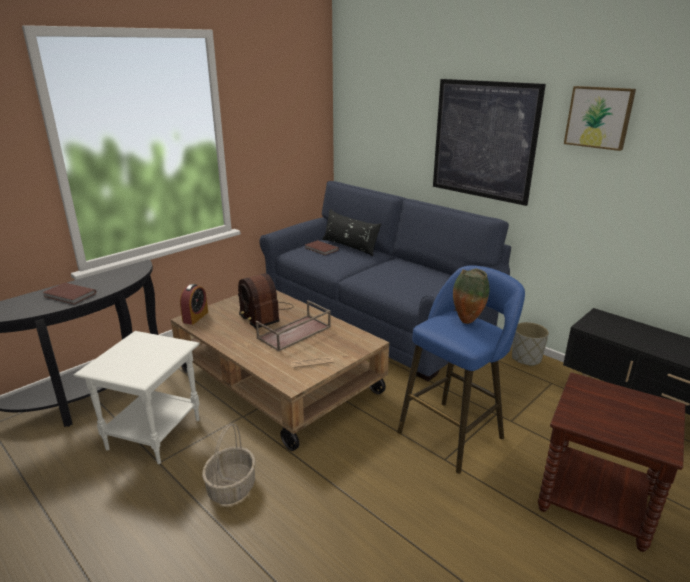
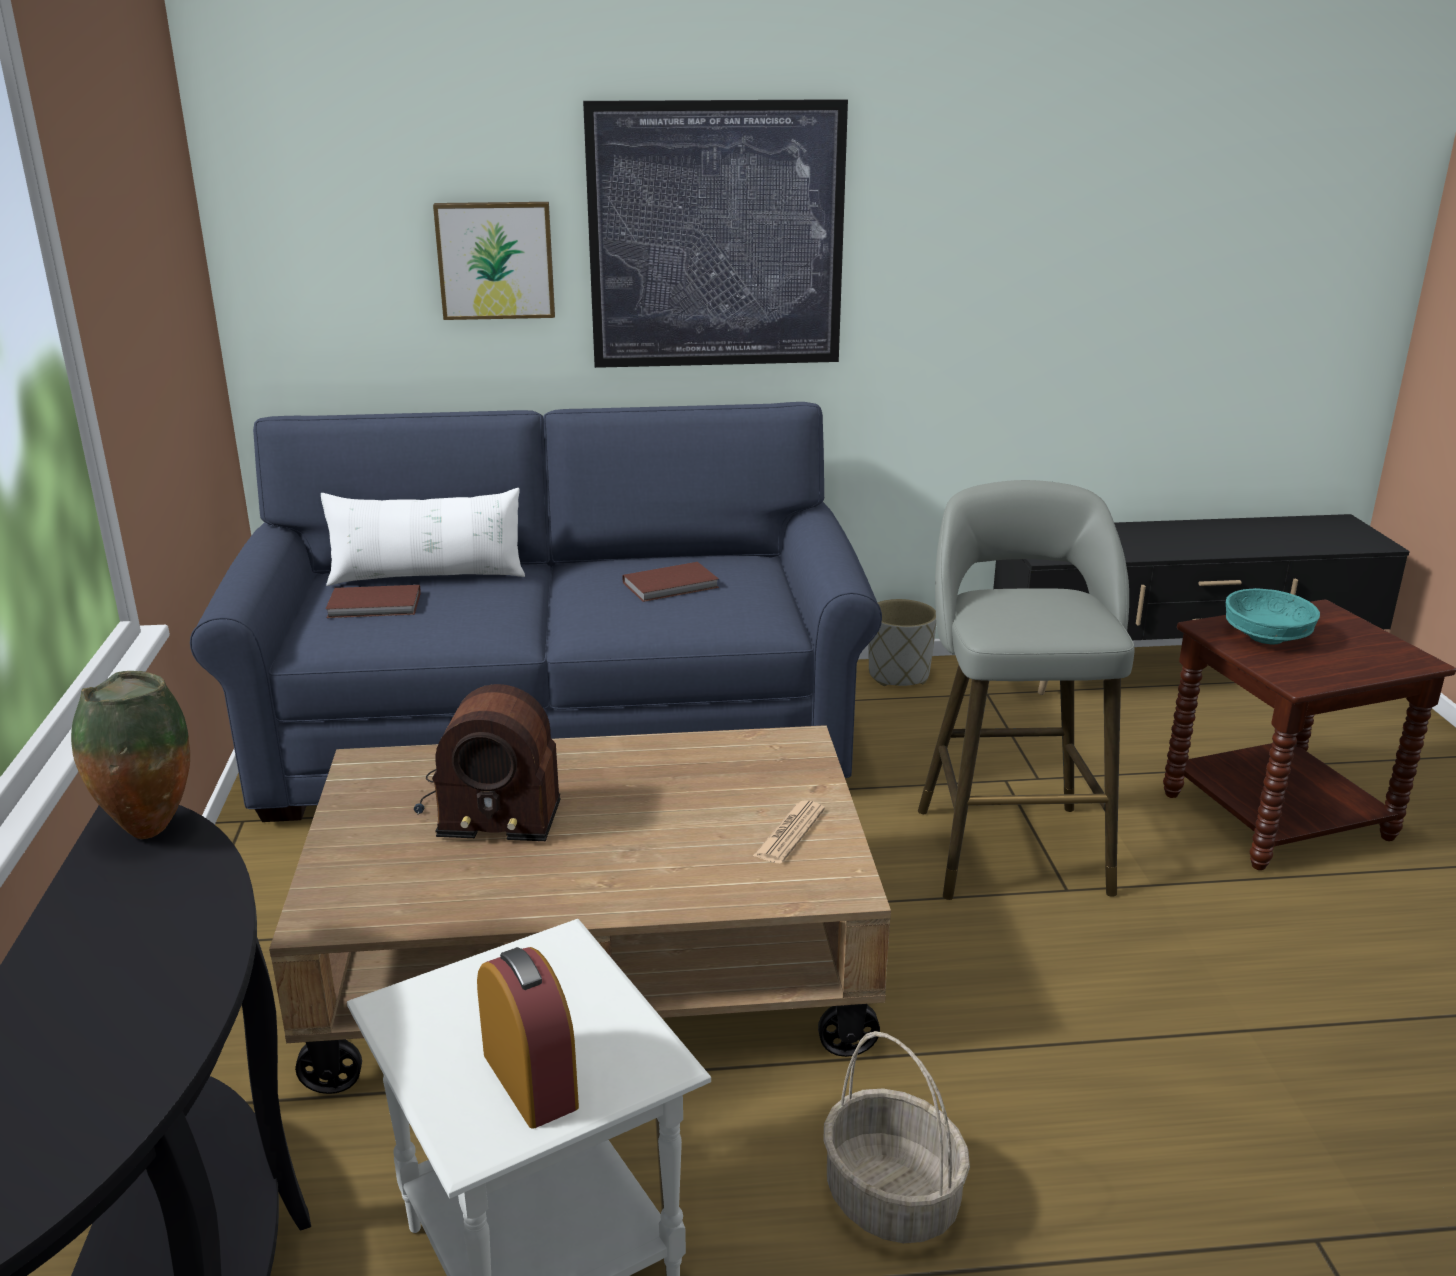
camera: 50 degrees left, 0 degrees up
brown book [42,283,96,304] -> brown book moved to [622,562,719,602]
alarm clock [180,284,208,325] -> alarm clock moved to [477,947,579,1129]
brown tray [256,300,331,352] -> none
black pillow [322,209,381,256] -> white pillow [321,488,525,586]
blue stool [397,265,525,474] -> grey stool [918,480,1135,900]
vase [453,268,490,324] -> vase moved to [71,671,190,839]
picture [564,86,636,151] -> picture moved to [433,202,555,320]
none -> turquoise bowl [1225,588,1320,645]

